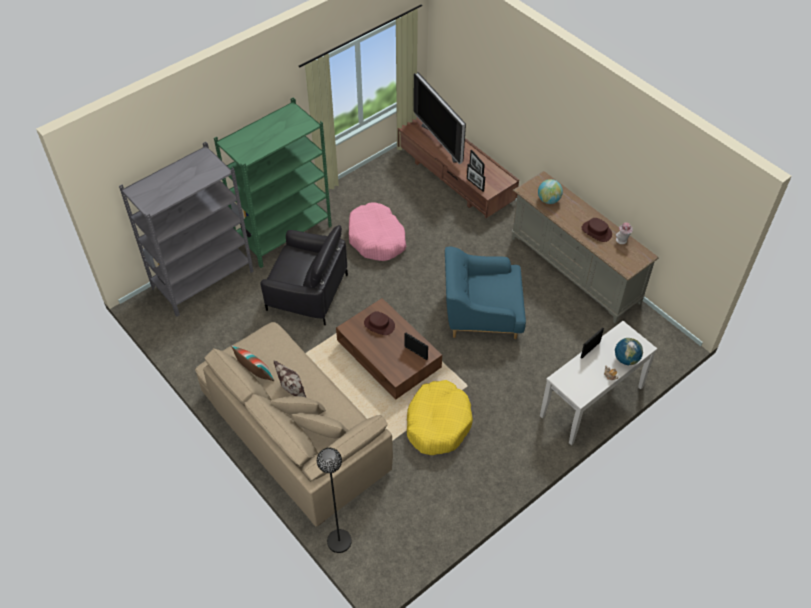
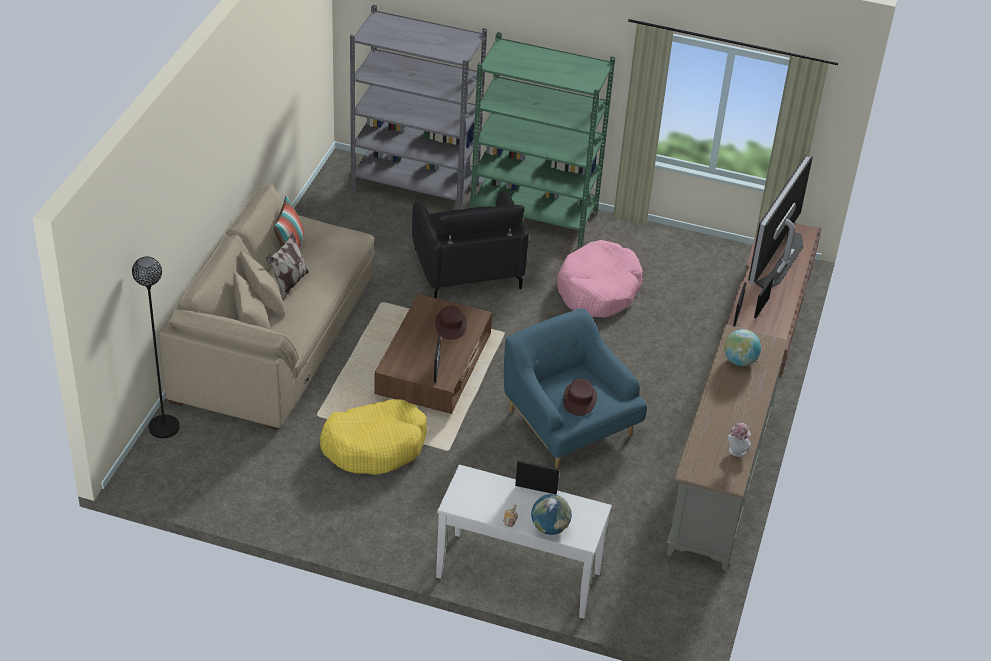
camera: 55 degrees right, 10 degrees down
brown hat [582,218,612,242] -> brown hat moved to [563,379,597,416]

